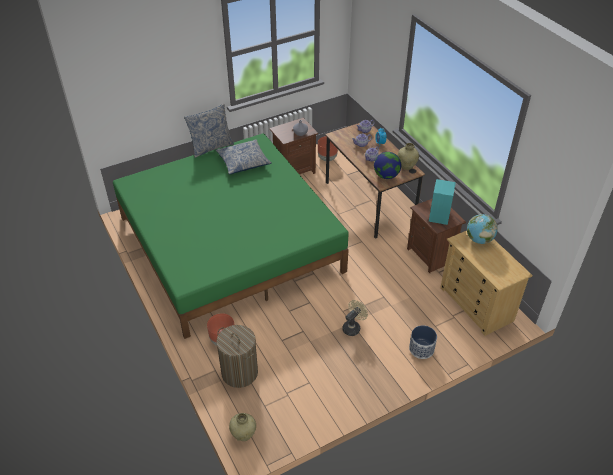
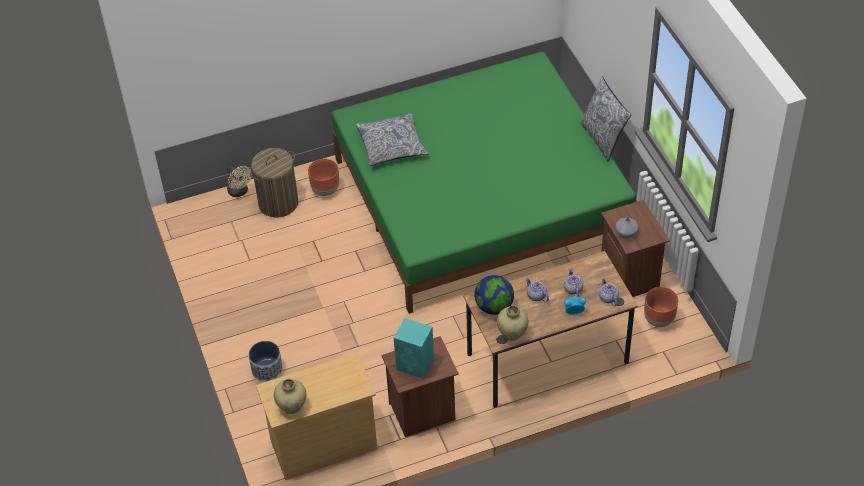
camera: 100 degrees right, 5 degrees up
pillow [216,140,272,175] -> pillow moved to [355,113,428,166]
beige vase [229,413,256,441] -> beige vase moved to [274,379,306,414]
beige fan [342,300,368,336] -> beige fan moved to [227,165,252,197]
globe [467,214,498,244] -> none

